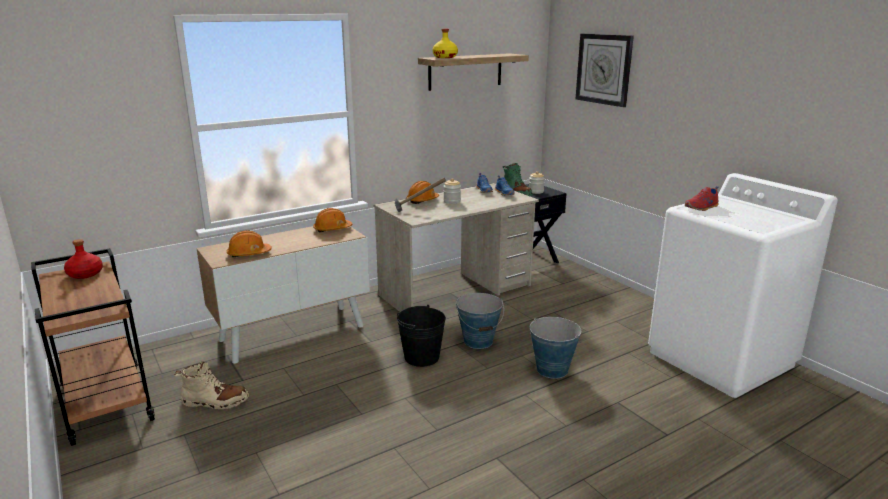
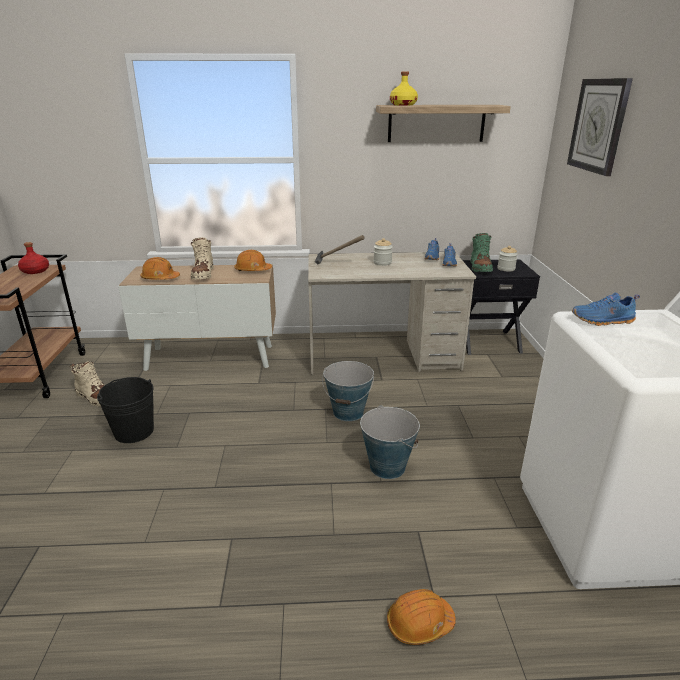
camera: 30 degrees right, 5 degrees up
black bucket [397,305,446,367] -> black bucket moved to [97,377,154,443]
orange hard hat [406,181,439,204] -> orange hard hat moved to [387,589,456,645]
red shoe [685,186,719,211] -> blue shoe [572,293,640,326]
none -> beige boot [190,237,214,280]

